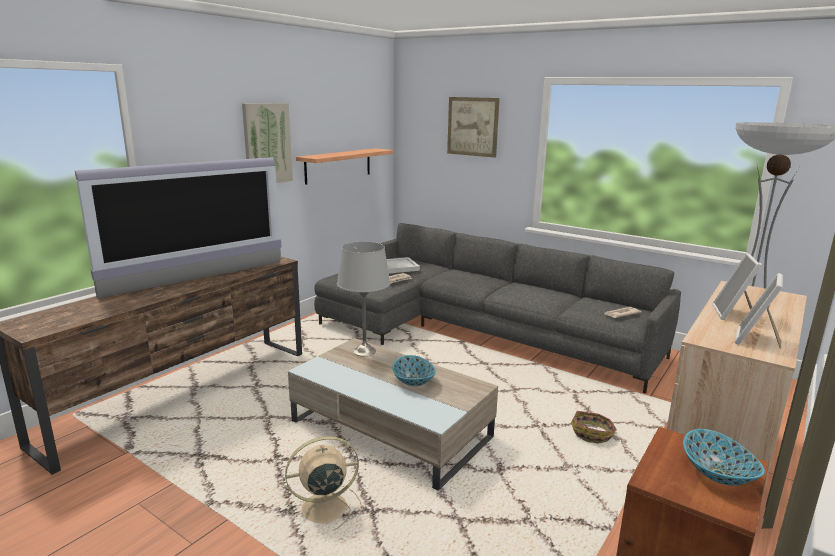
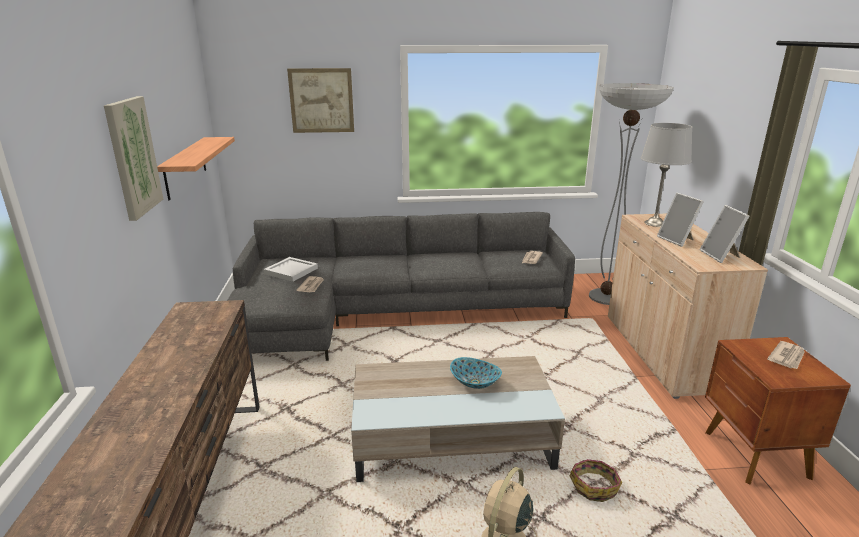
camera: 40 degrees left, 5 degrees up
television [75,157,281,299] -> none
grey table lamp [337,242,390,356] -> grey table lamp moved to [641,123,692,227]
basket [571,411,617,444] -> basket moved to [570,459,622,502]
bowl [683,429,765,486] -> newspaper [767,341,805,369]

